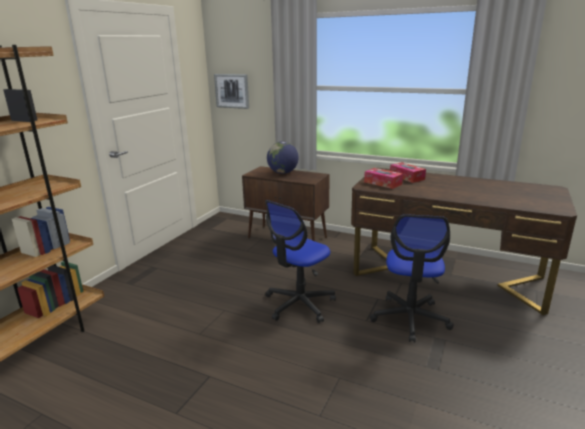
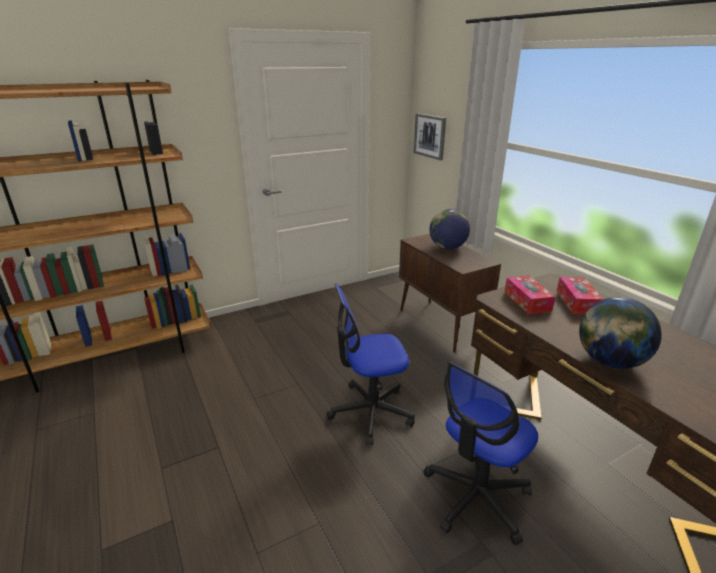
camera: 35 degrees right, 5 degrees up
none -> globe [579,297,662,369]

